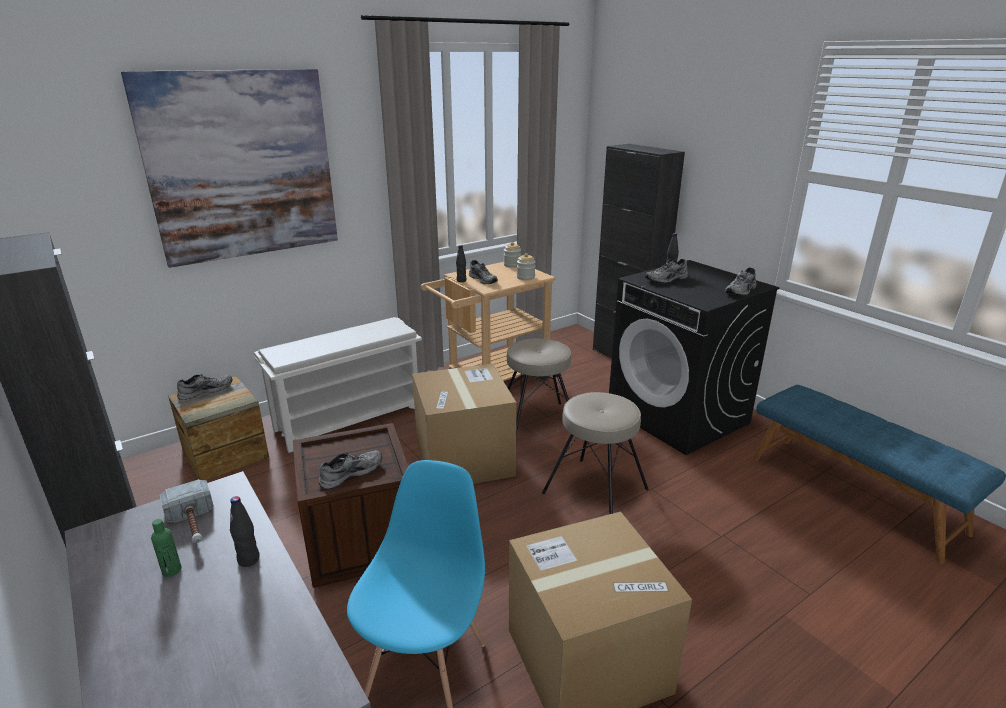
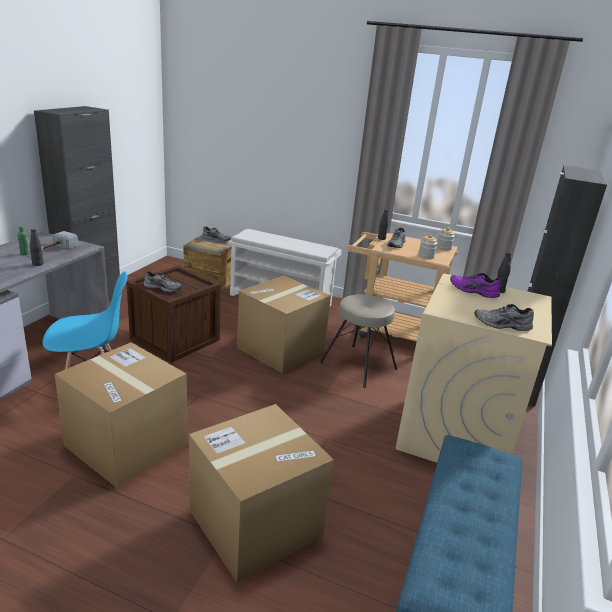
camera: 55 degrees right, 0 degrees up
picture [121,69,338,268] -> none
beige stool [542,392,648,514] -> none
black washing machine [609,260,780,455] -> beige washing machine [396,274,552,463]
grey shoe [645,259,688,283] -> purple shoe [450,273,501,298]
none -> cardboard box [189,404,334,583]

